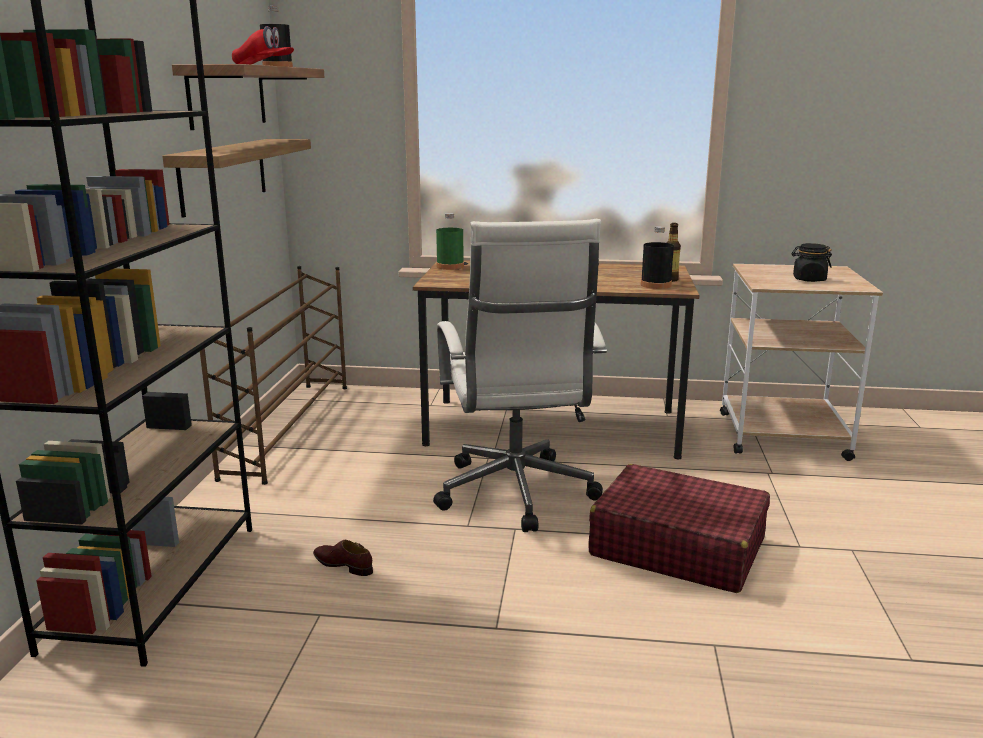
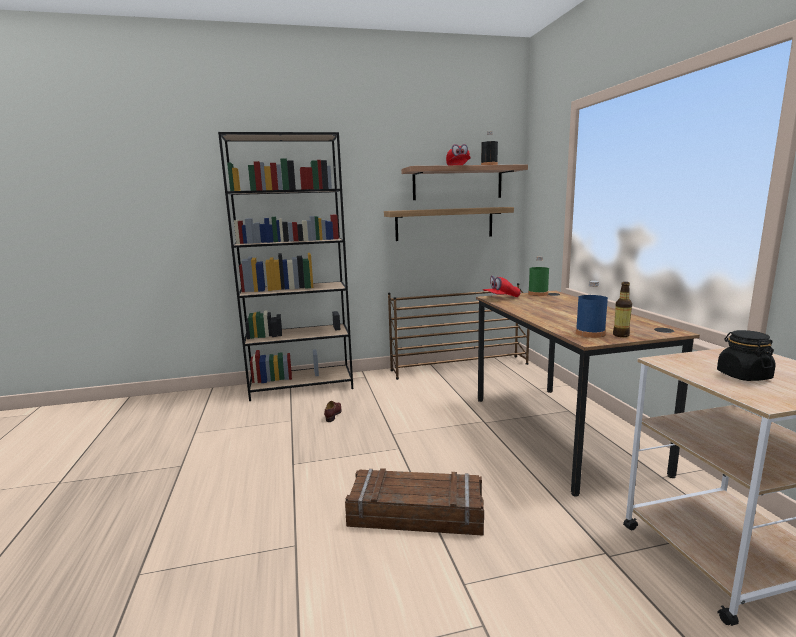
camera: 70 degrees right, 5 degrees down
white office chair [433,219,607,532] -> none
red suitcase [588,464,770,593] -> crate [345,468,484,536]
black bottle [641,226,674,289] -> blue bottle [576,281,608,338]
none -> red cap [483,276,520,297]

